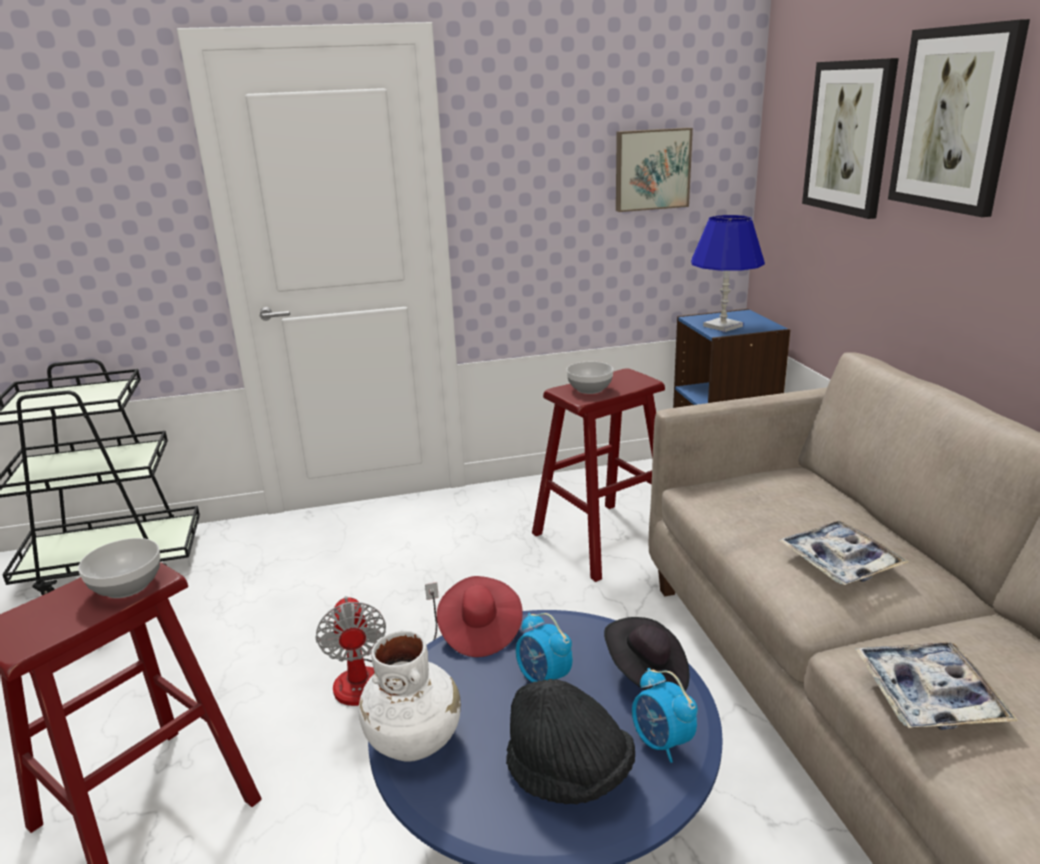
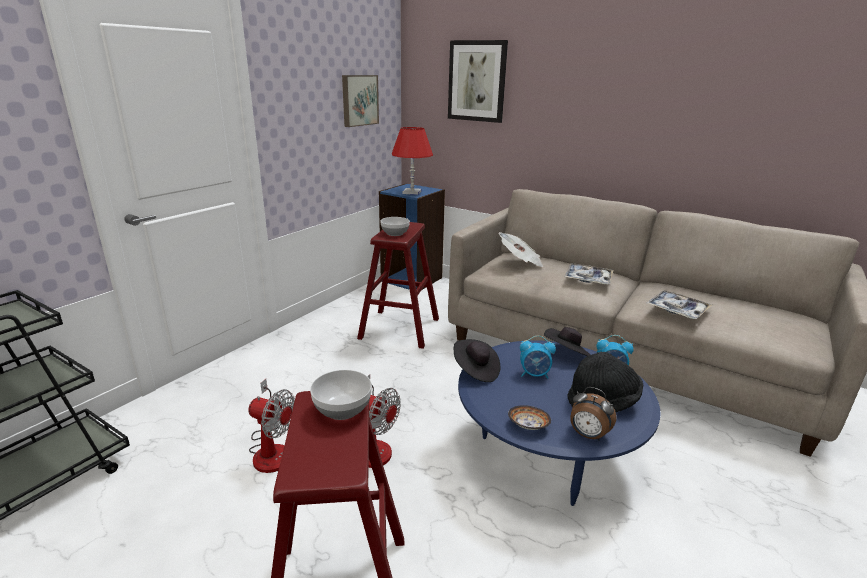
camera: 45 degrees left, 0 degrees up
white vase [358,631,461,762] -> bowl [508,405,551,430]
red hat [437,576,523,657] -> black hat [454,339,500,382]
blue table lamp [691,215,765,332] -> red table lamp [392,127,433,195]
picture [888,19,1030,217] -> none
none -> fan [249,379,295,473]
none -> newspaper [498,232,543,267]
none -> alarm clock [570,387,616,441]

